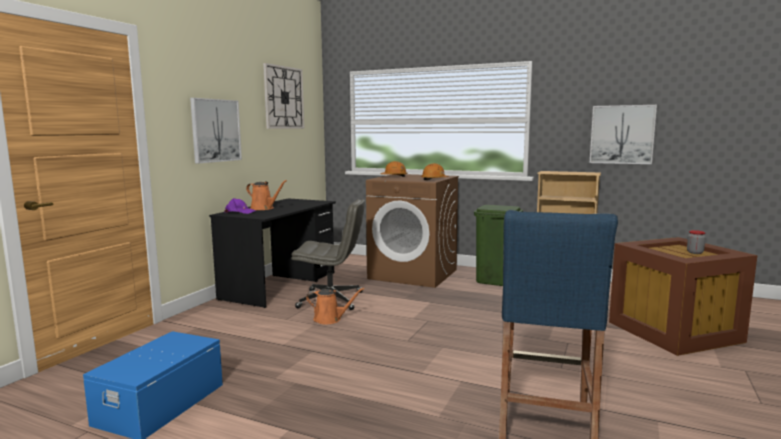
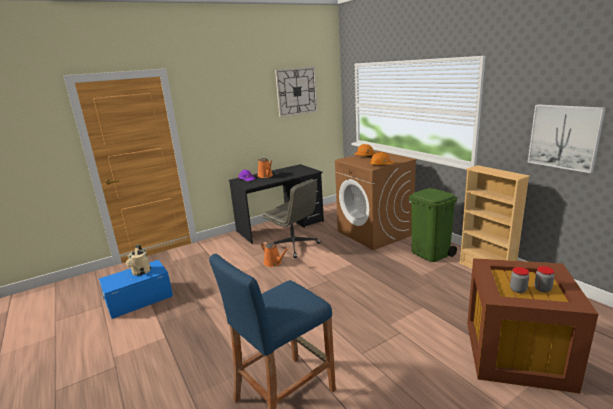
camera: 35 degrees right, 10 degrees up
picture [190,98,242,164] -> none
none -> beige watering can [126,244,151,276]
none -> jar [510,267,529,293]

